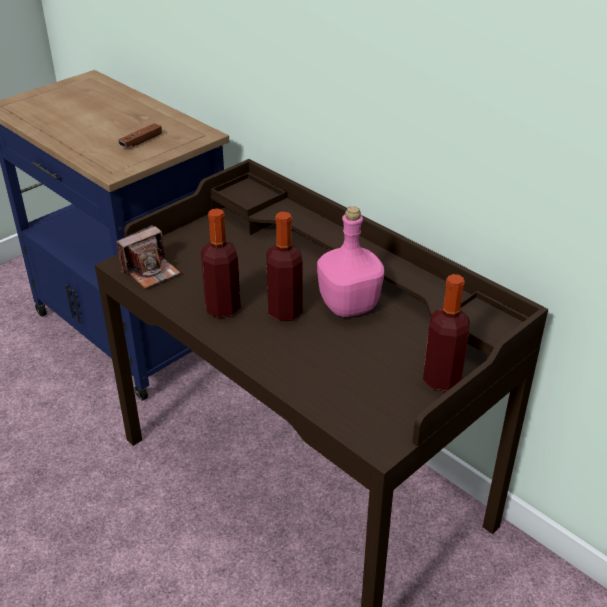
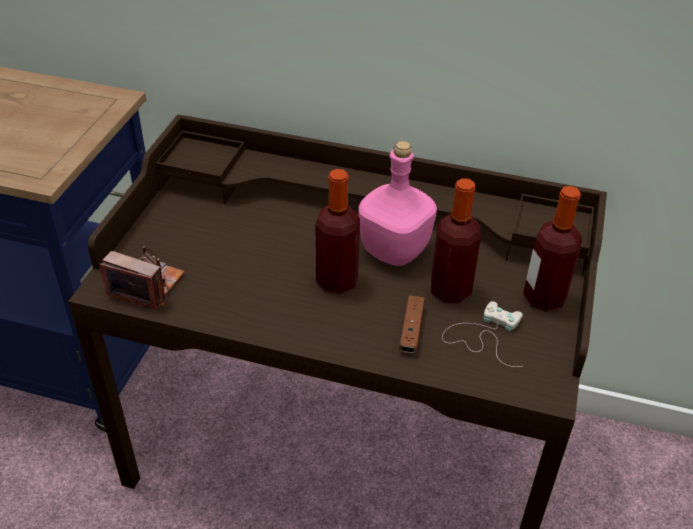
camera: 30 degrees left, 5 degrees up
camera [116,225,181,288] -> camera turned 90 degrees counterclockwise [100,246,185,309]
brown game controller [118,123,162,148] -> brown game controller moved to [399,295,425,353]
bottle [201,208,241,318] -> bottle moved to [431,178,481,303]
none -> white game controller [442,301,523,367]

